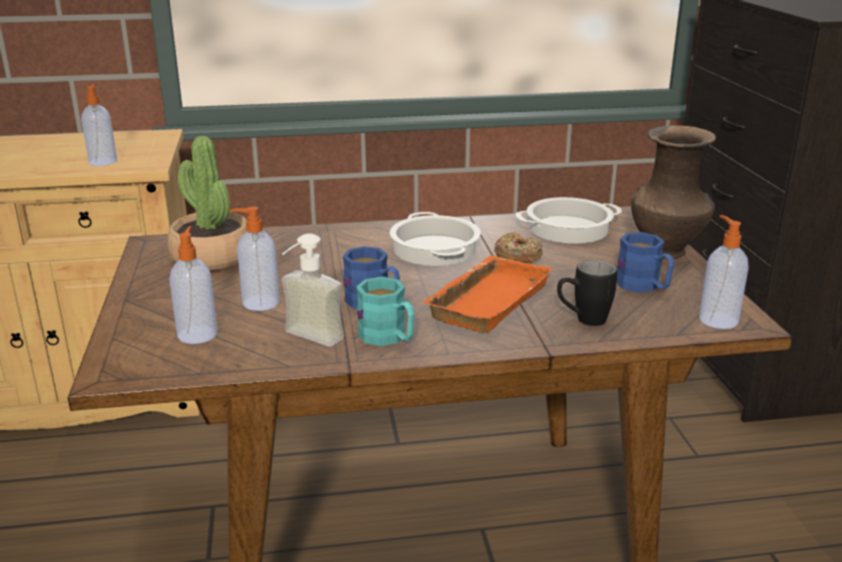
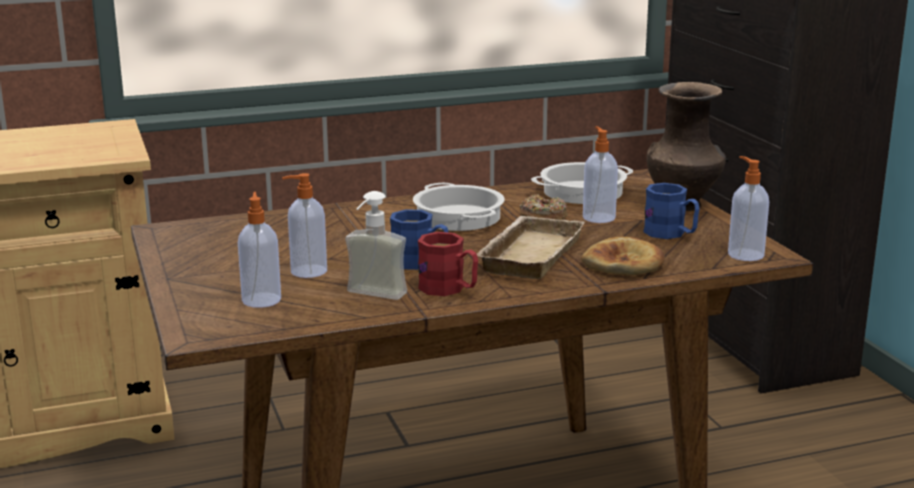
camera: 10 degrees left, 5 degrees down
soap dispenser [81,83,117,166] -> soap dispenser moved to [583,126,618,223]
potted plant [168,136,247,271] -> none
turquoise mug [356,277,414,346] -> red mug [418,232,478,296]
orange tray [422,256,553,333] -> beige tray [477,216,585,279]
black mug [557,260,618,326] -> bread [581,237,665,276]

